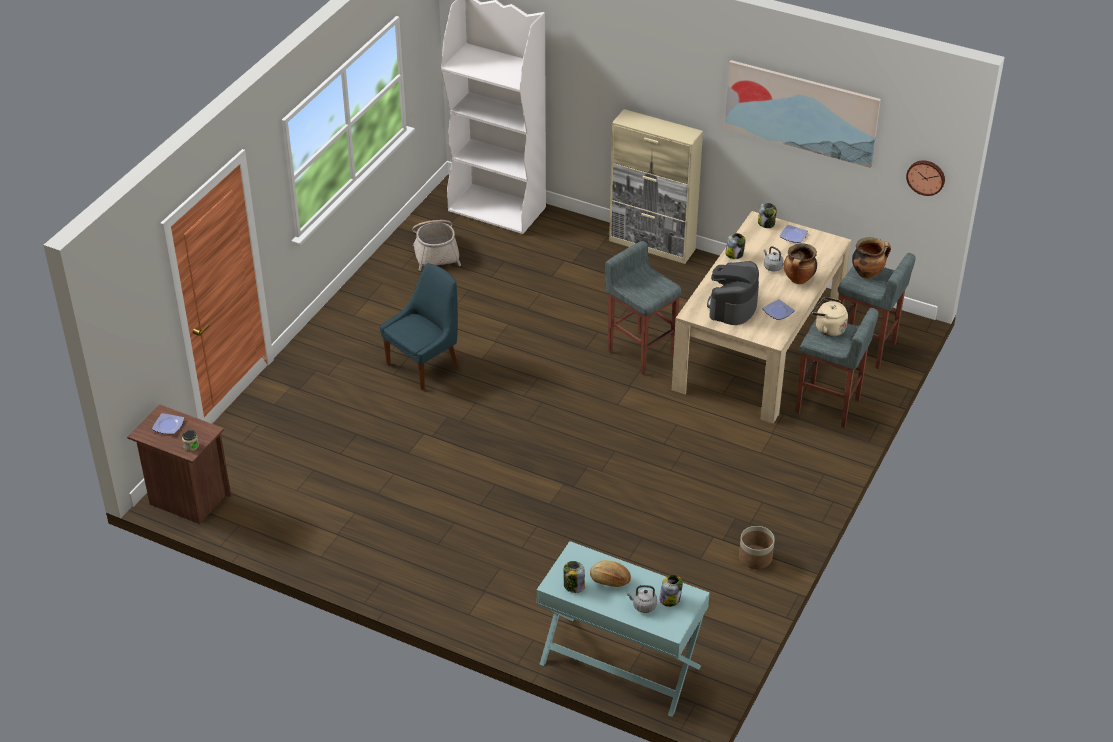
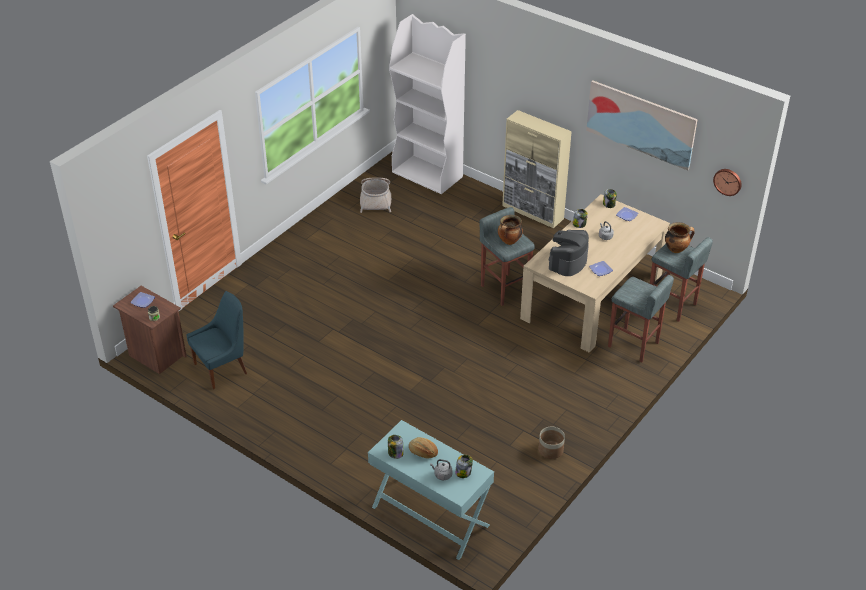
camera: 10 degrees right, 0 degrees up
blue chair [380,263,458,390] -> blue chair moved to [186,291,247,389]
cooking pot [784,243,817,284] -> cooking pot moved to [498,215,523,245]
beige kettle [812,297,848,337] -> none

